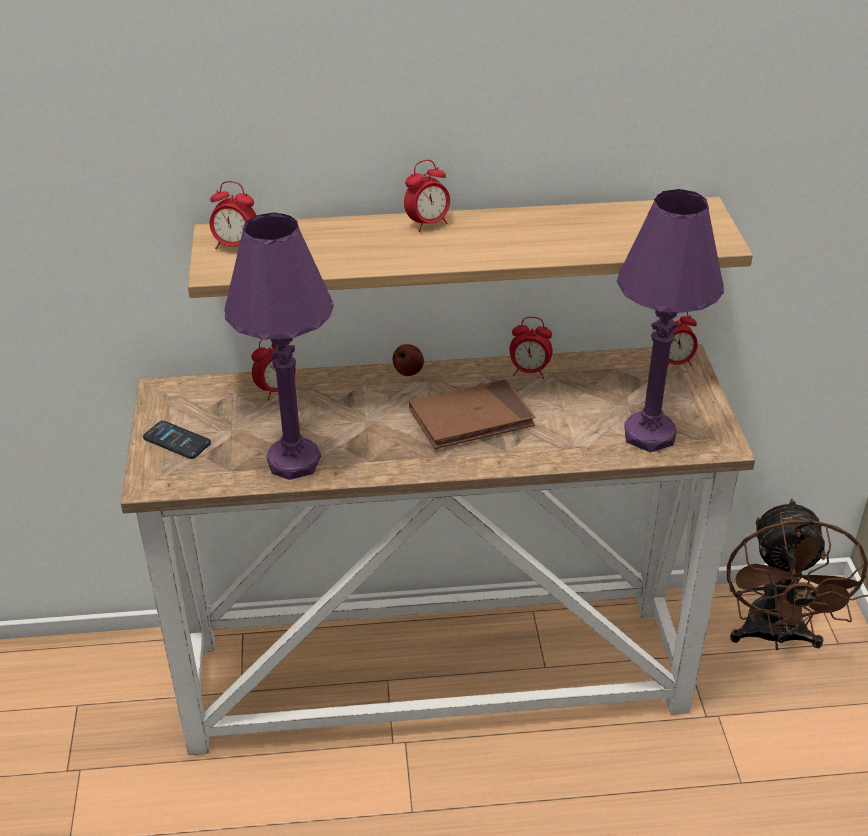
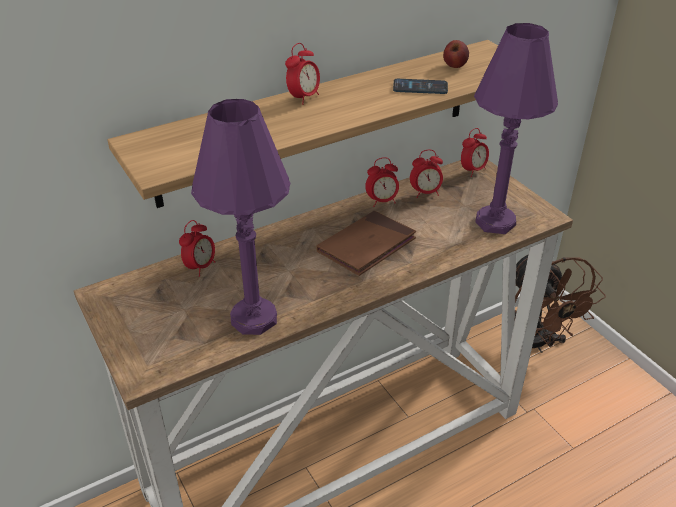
camera: 25 degrees left, 0 degrees up
phone [143,421,211,459] -> phone moved to [393,79,448,94]
alarm clock [210,181,256,249] -> alarm clock moved to [410,150,443,198]
apple [393,344,424,376] -> apple moved to [443,40,469,68]

